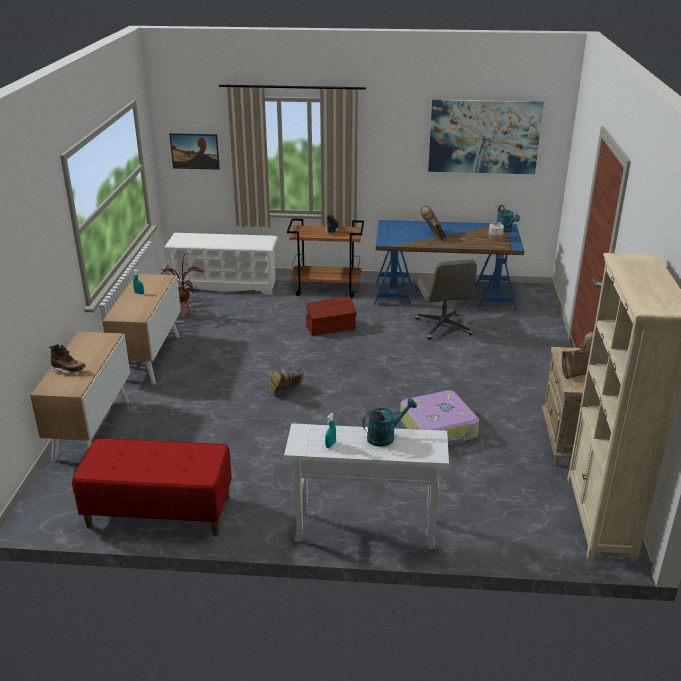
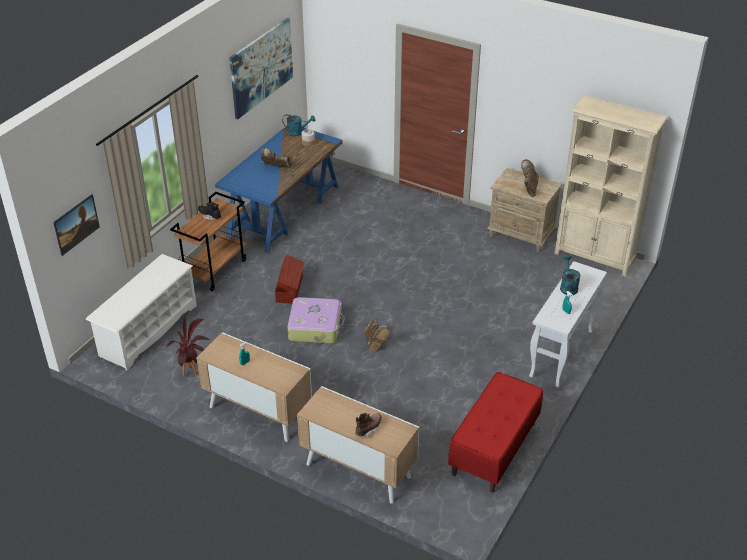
camera: 65 degrees left, 10 degrees up
suitcase [400,390,479,445] -> suitcase moved to [287,297,345,343]
grey office chair [415,260,477,339] -> none

